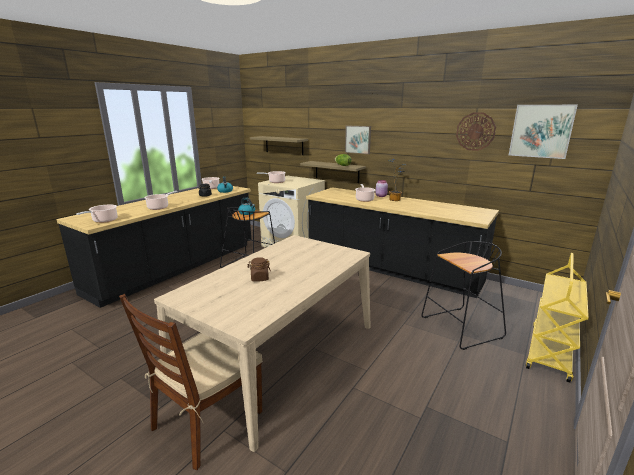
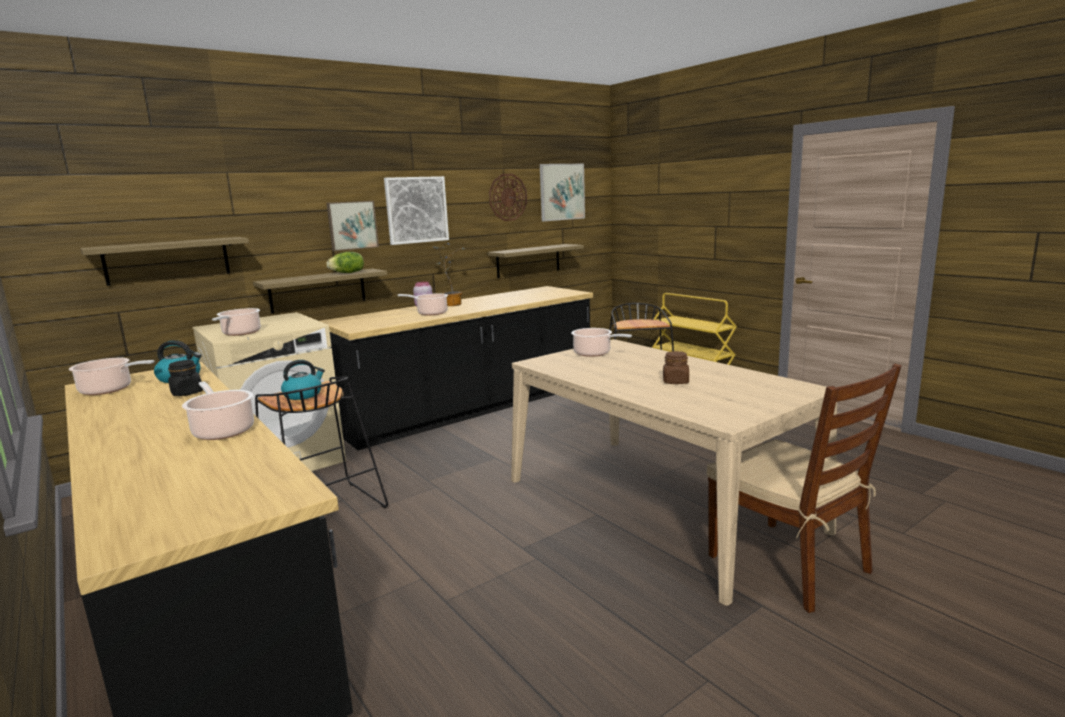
camera: 70 degrees left, 5 degrees down
cooking pot [76,205,118,223] -> cooking pot moved to [571,328,632,357]
none -> picture [384,176,449,245]
none -> shelf [487,244,584,278]

